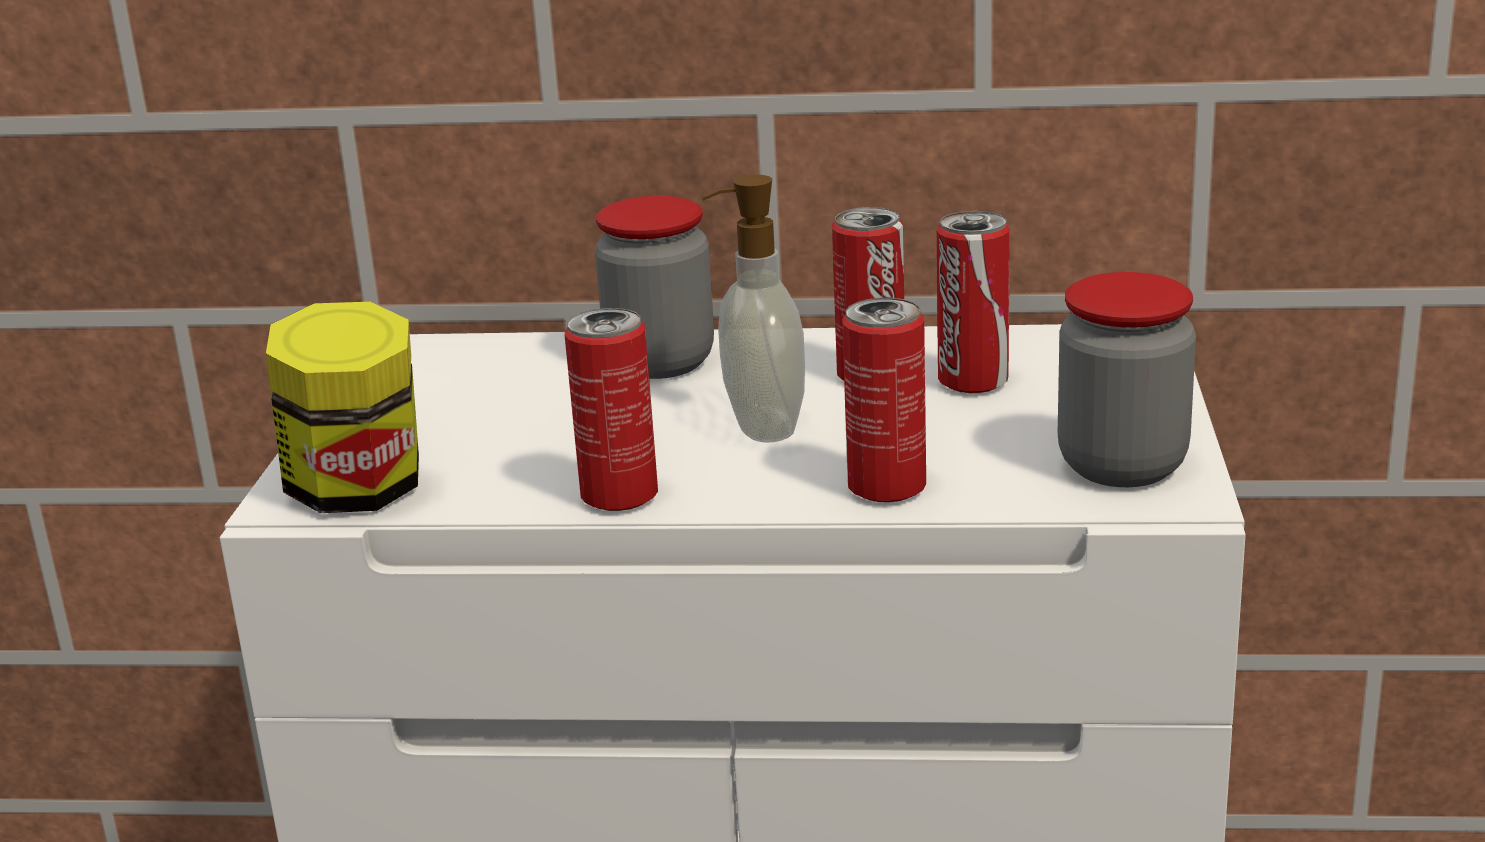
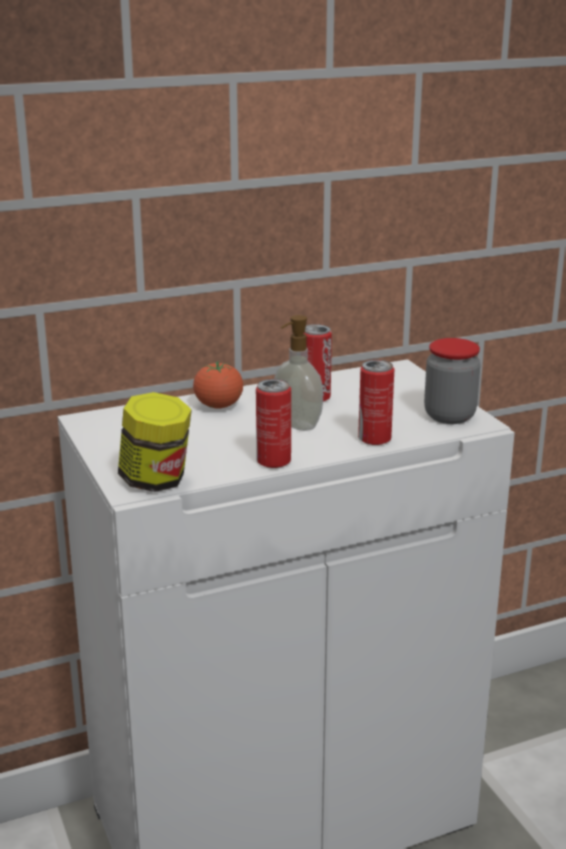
camera: 30 degrees left, 0 degrees up
jar [595,196,714,379] -> tomato [193,361,243,408]
can [937,211,1010,393] -> none

